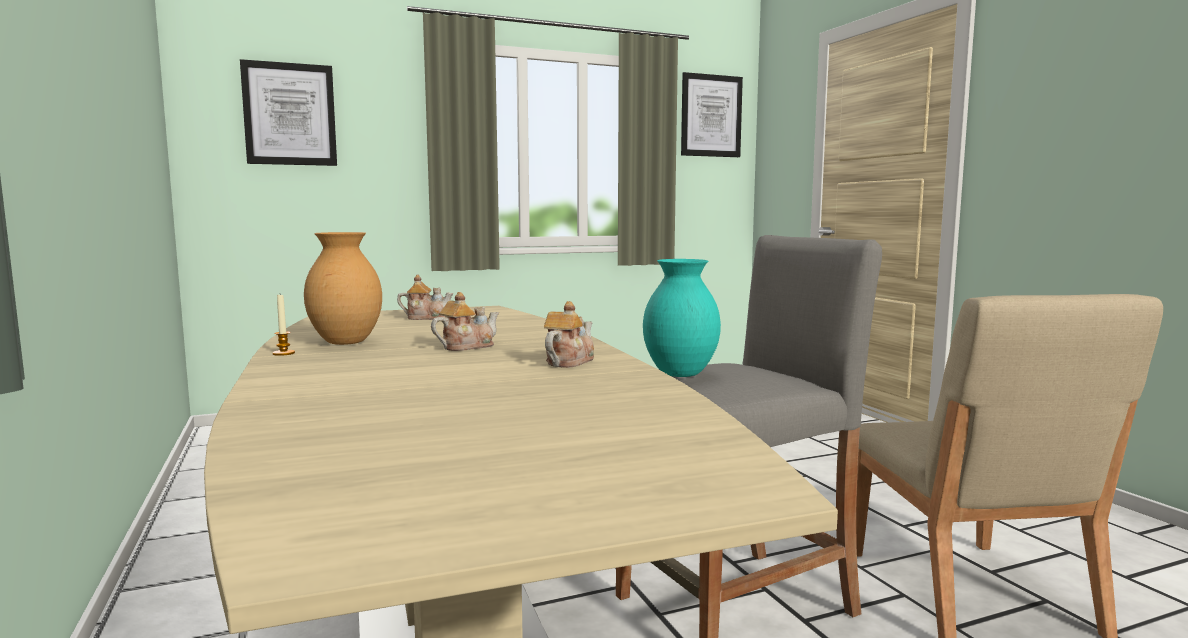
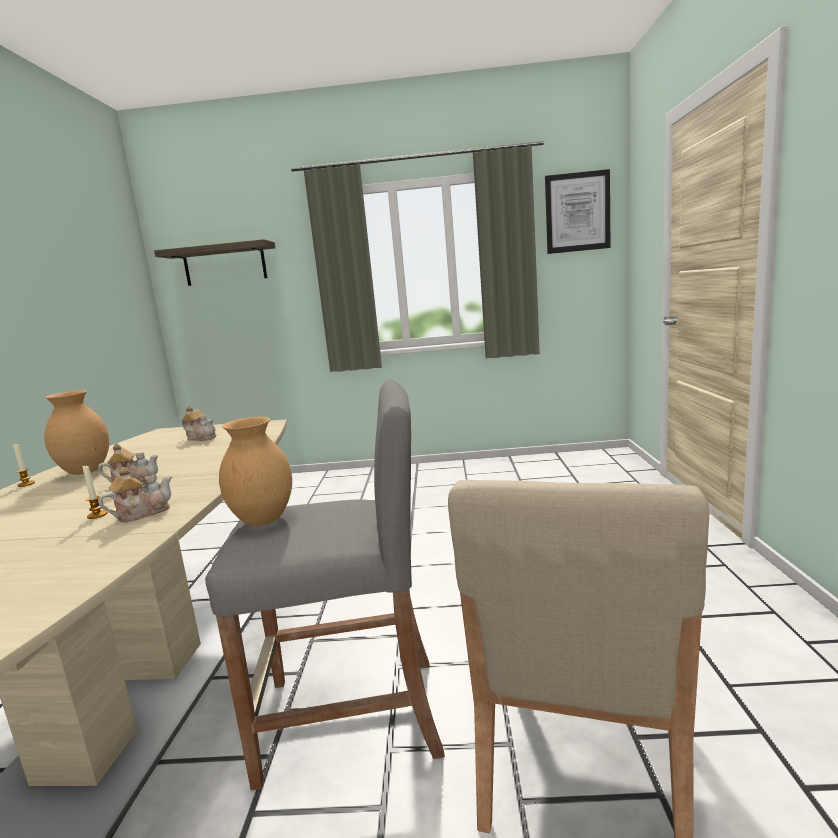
camera: 25 degrees right, 5 degrees up
picture [240,59,337,166] -> shelf [154,239,275,286]
turquoise vase [643,259,721,377] -> brown vase [219,417,292,526]
none -> candle [83,466,108,519]

